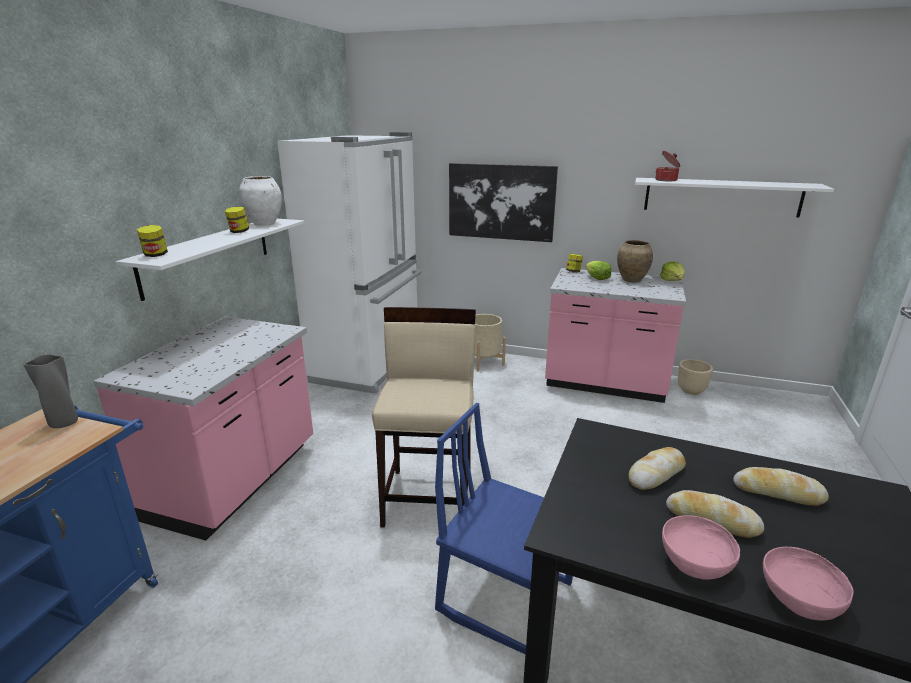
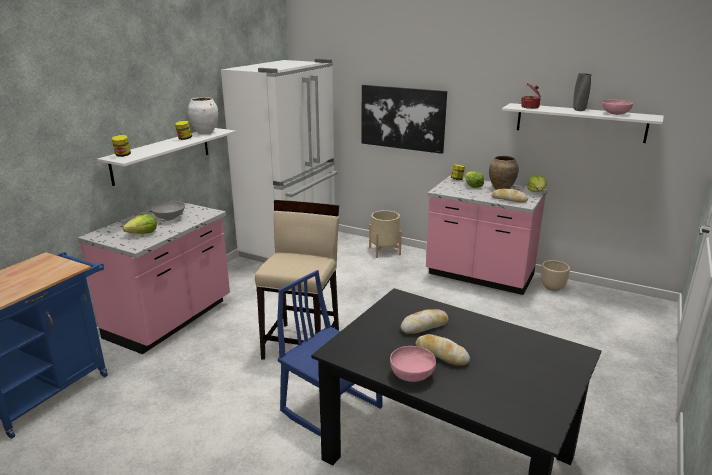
camera: 10 degrees right, 0 degrees up
grey vase [23,354,78,428] -> grey vase moved to [573,73,592,111]
bread [733,467,829,506] -> bread moved to [492,189,528,203]
pink bowl [763,547,854,621] -> pink bowl moved to [602,100,633,115]
none -> lettuce [122,214,157,234]
none -> grey bowl [151,202,185,220]

